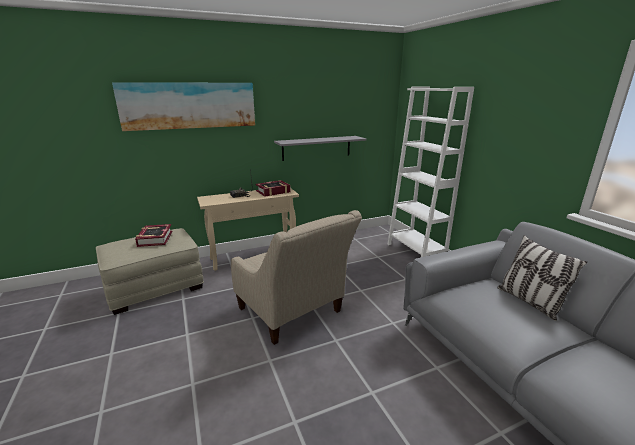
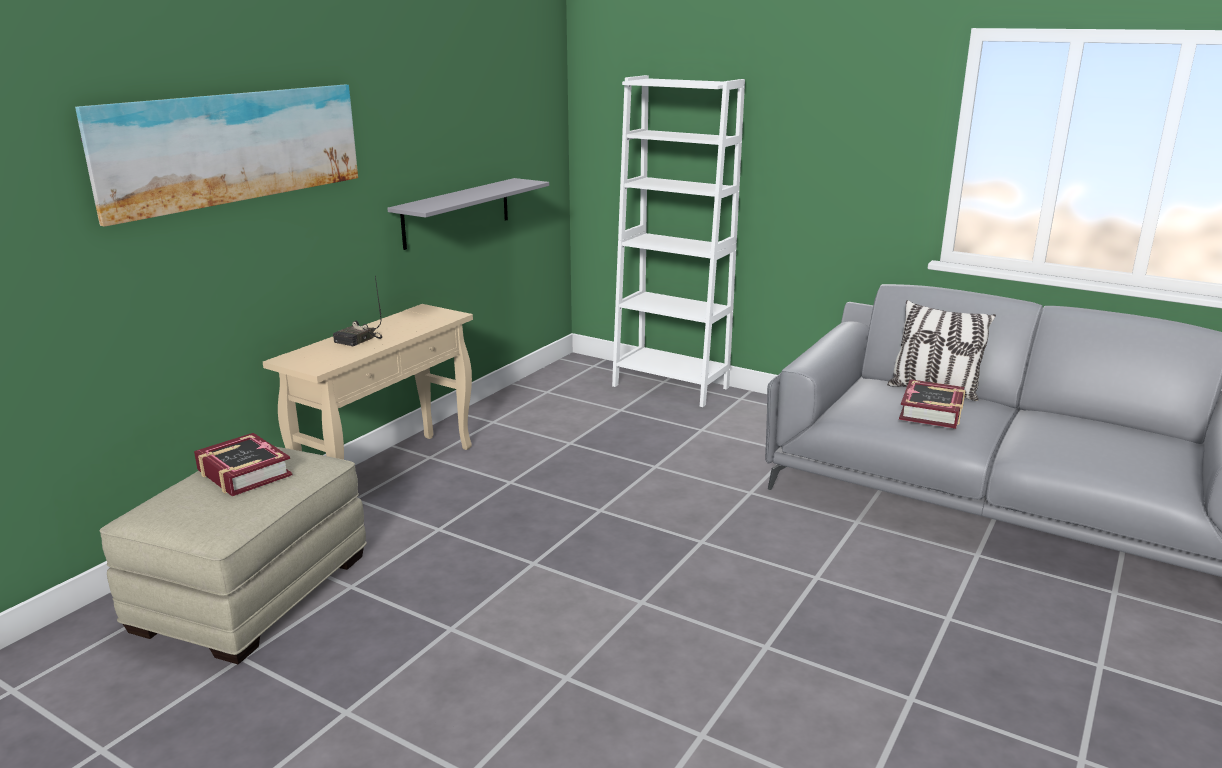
camera: 35 degrees left, 0 degrees up
beige armchair [231,210,362,345] -> none
book [256,180,291,197] -> book moved to [899,379,966,429]

